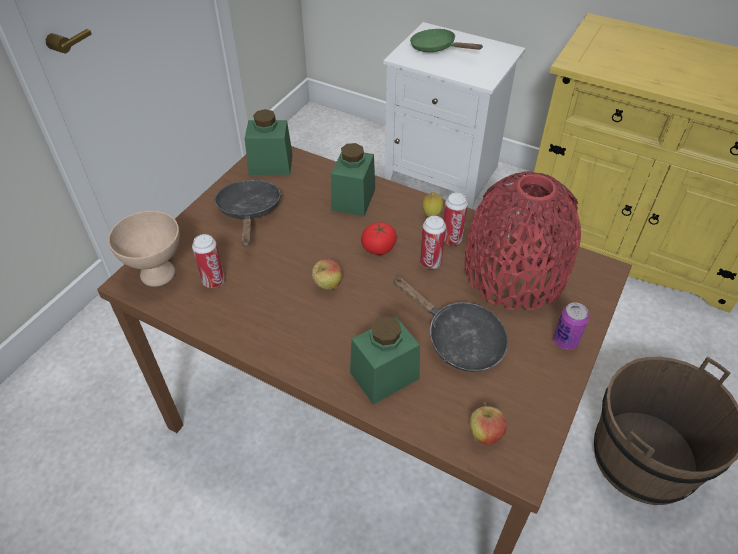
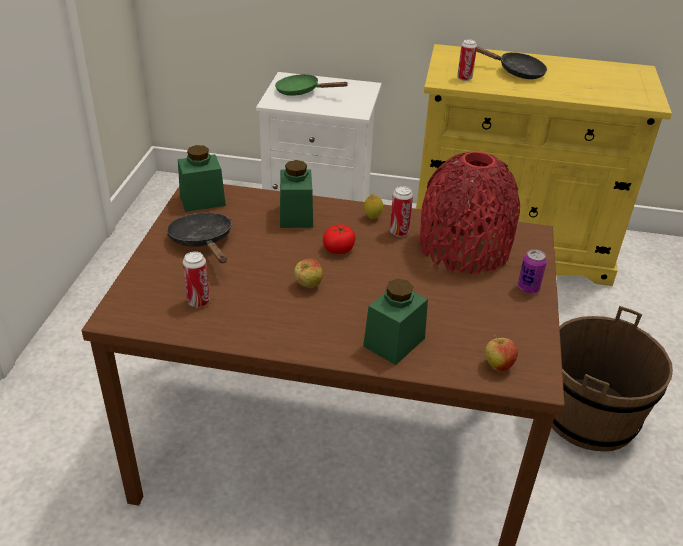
camera: 20 degrees left, 10 degrees down
beige bowl [108,211,180,287] -> none
black frying pan [393,276,508,372] -> black frying pan moved to [476,46,547,79]
can [420,216,446,269] -> can moved to [457,39,477,81]

